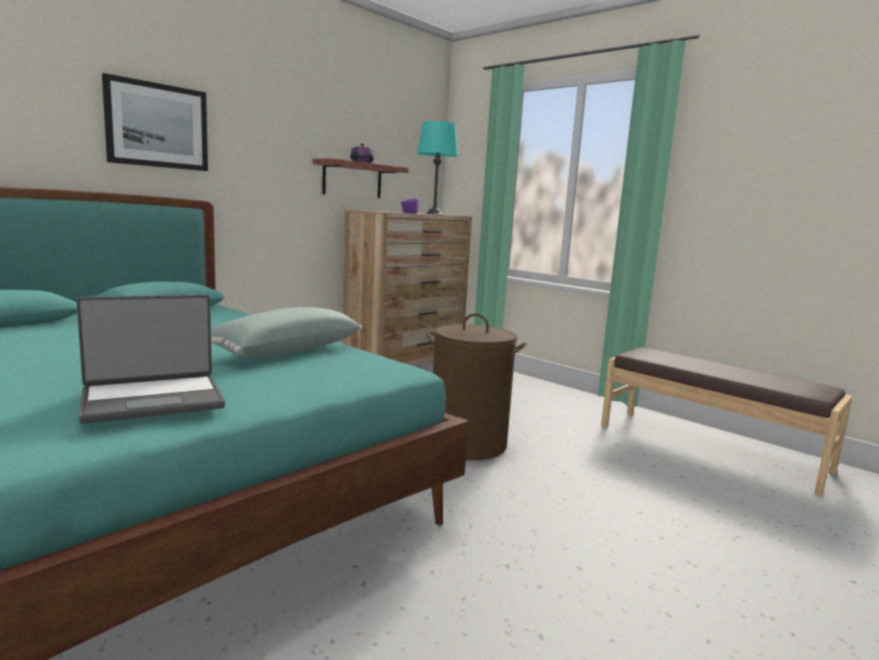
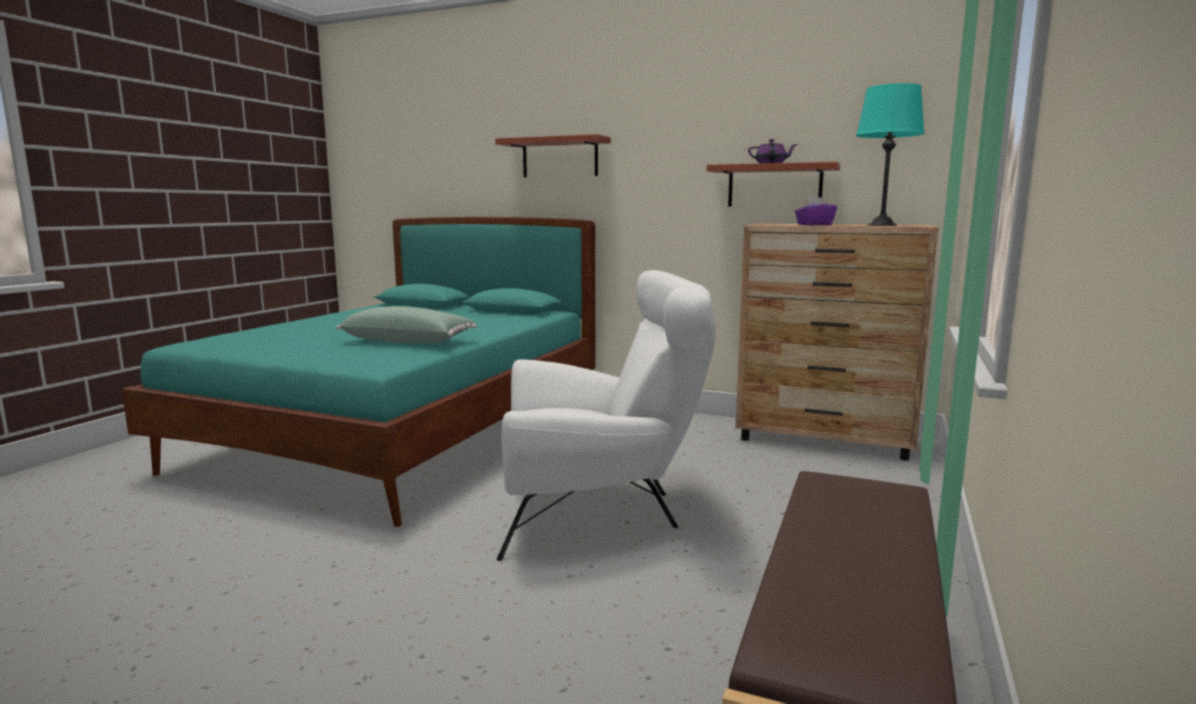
camera: 70 degrees right, 0 degrees up
laptop [77,294,225,424] -> none
picture [102,73,208,171] -> shelf [495,134,611,177]
brown laundry basket [427,314,527,460] -> white armchair [496,270,716,561]

